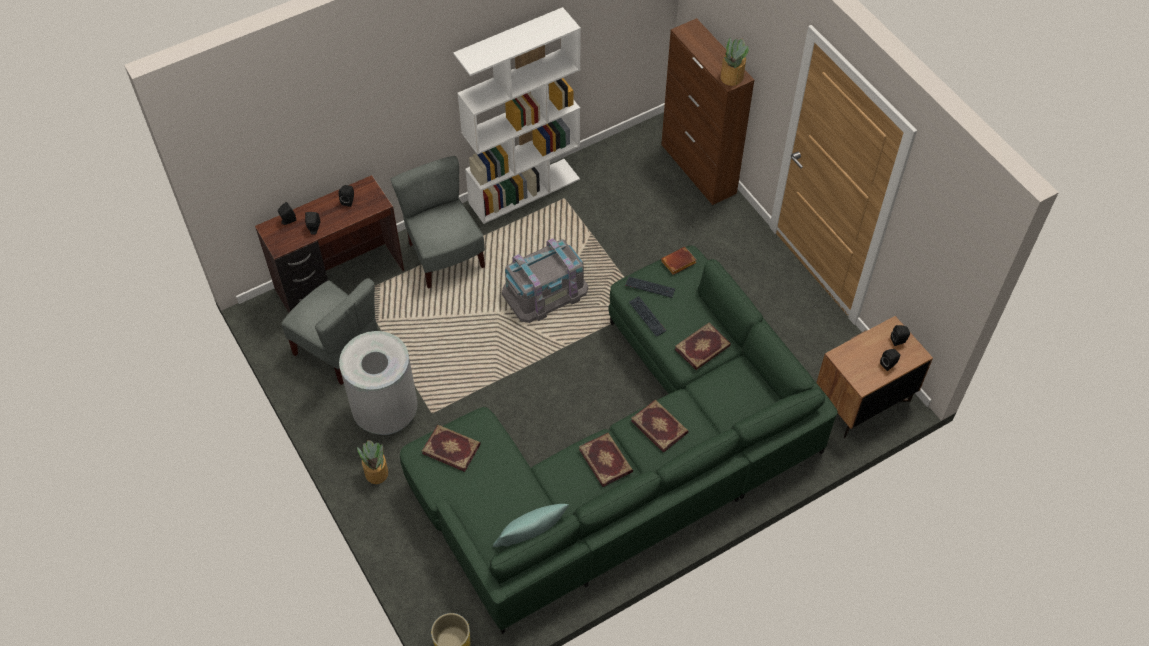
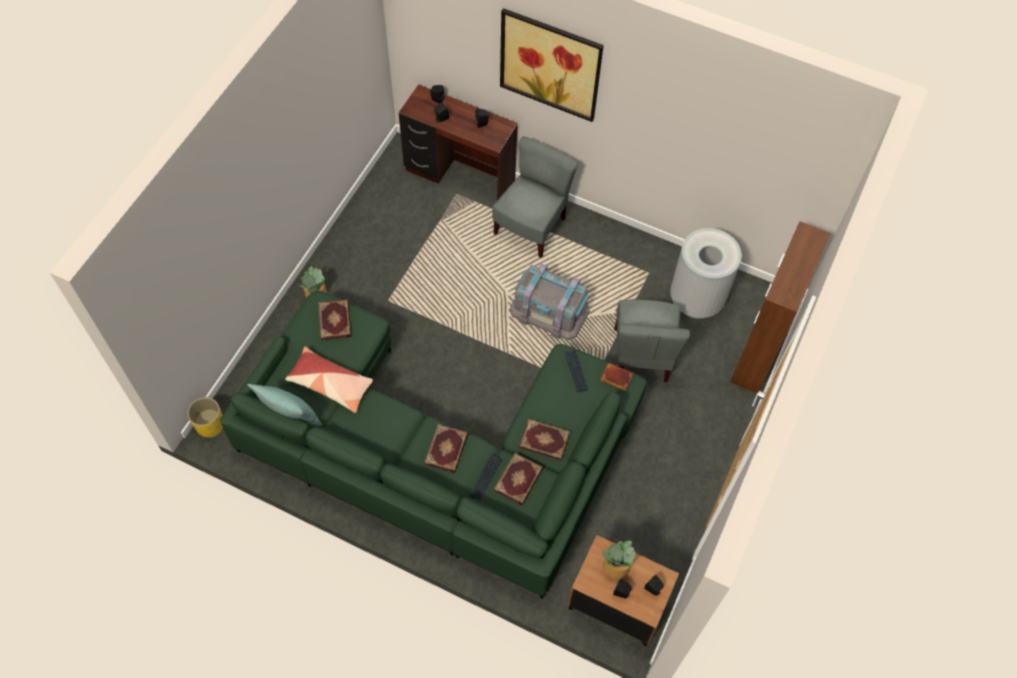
camera: 55 degrees right, 5 degrees up
grey chair [282,278,378,385] -> grey chair moved to [614,299,690,382]
grey trash can [339,331,418,435] -> grey trash can moved to [670,228,742,319]
white bookcase [453,7,581,224] -> none
book [579,433,633,487] -> book moved to [494,453,543,505]
keyboard [629,296,666,337] -> keyboard moved to [471,454,502,500]
potted plant [720,38,749,86] -> potted plant moved to [602,541,636,579]
none -> pillow [285,347,373,413]
none -> picture [500,8,604,122]

